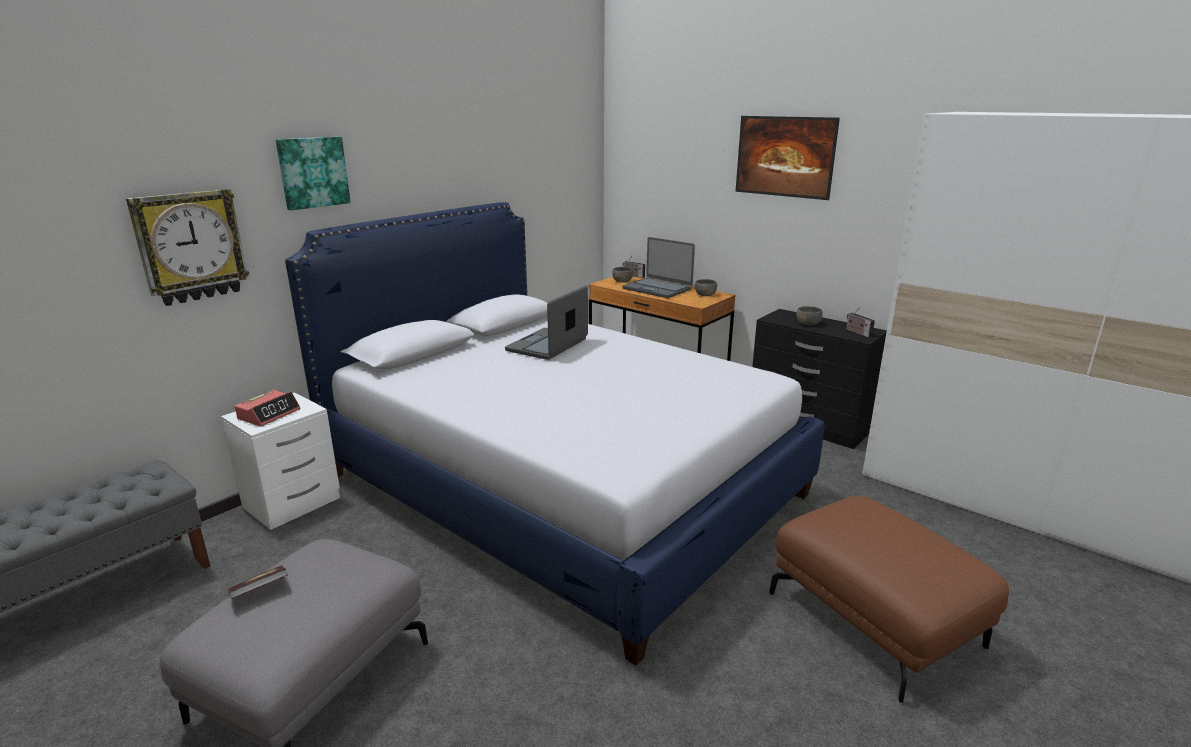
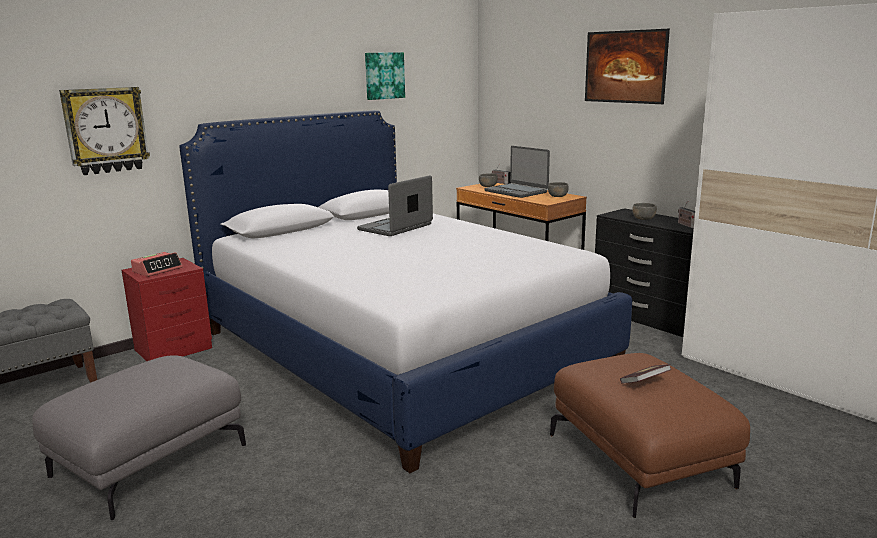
camera: 10 degrees right, 5 degrees down
white nightstand [221,392,340,530] -> red nightstand [122,258,212,361]
book [228,565,288,599] -> book moved to [620,364,672,383]
picture [276,137,351,210] -> picture moved to [365,52,405,100]

